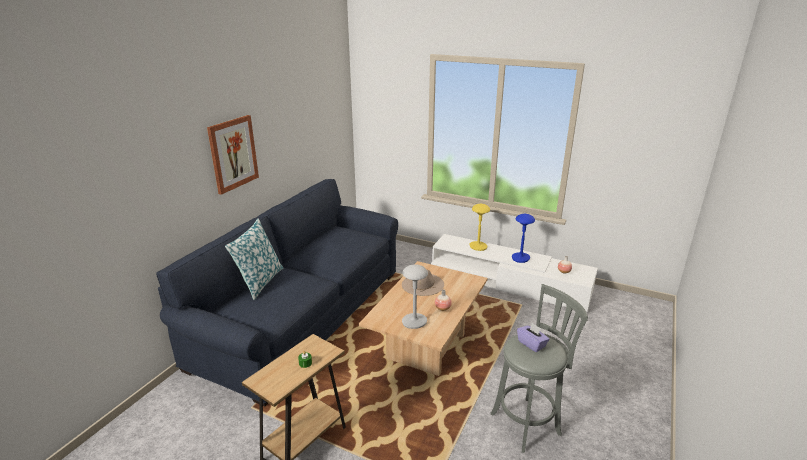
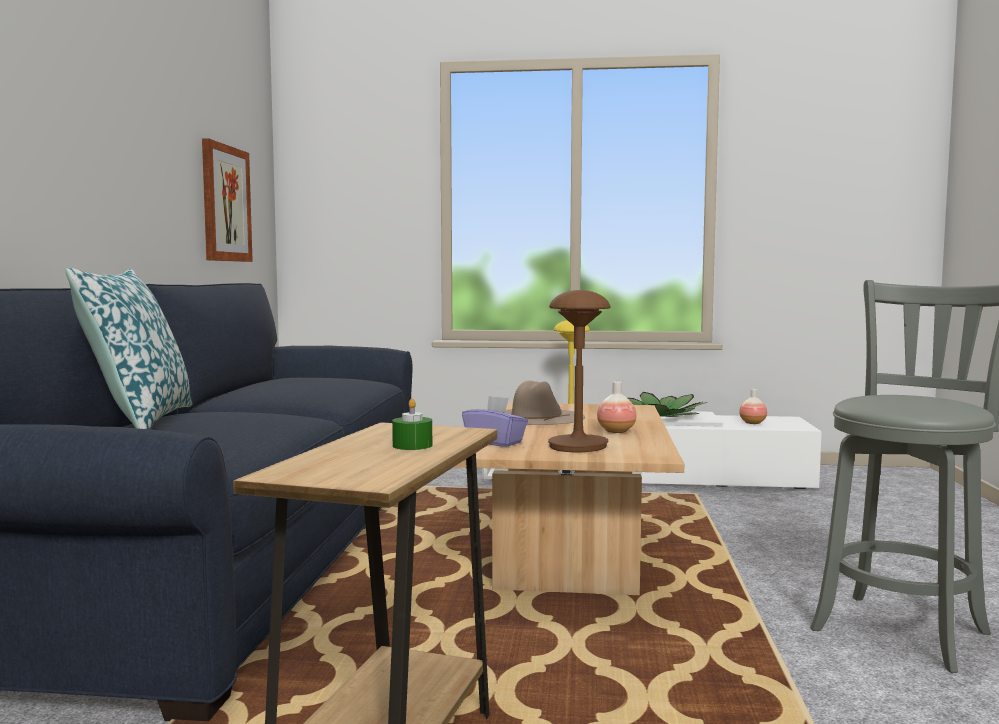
camera: 20 degrees left, 20 degrees down
picture [207,115,259,195] -> picture moved to [202,138,253,262]
grey table lamp [402,264,428,329] -> brown table lamp [548,290,611,452]
blue table lamp [512,214,535,263] -> potted plant [628,392,708,417]
purple tissue box [517,323,550,352] -> purple tissue box moved to [462,396,528,447]

